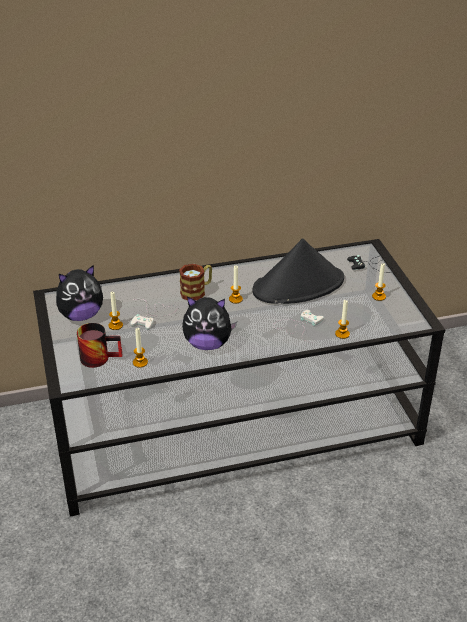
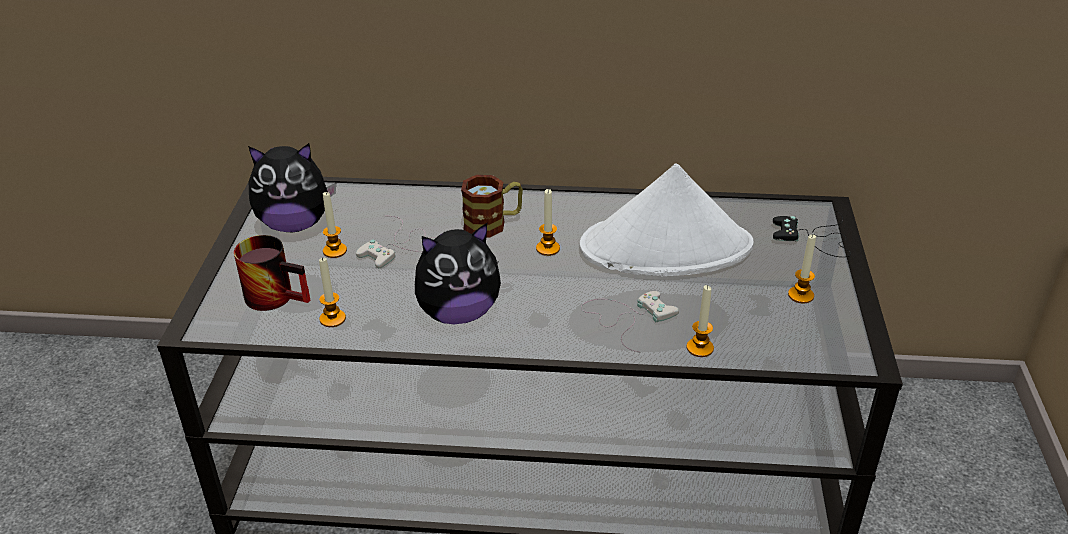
camera: 20 degrees right, 0 degrees up
plush toy [182,296,237,350] -> plush toy turned 45 degrees counterclockwise [415,223,501,324]
black hat [253,239,344,304] -> white hat [579,164,753,277]

